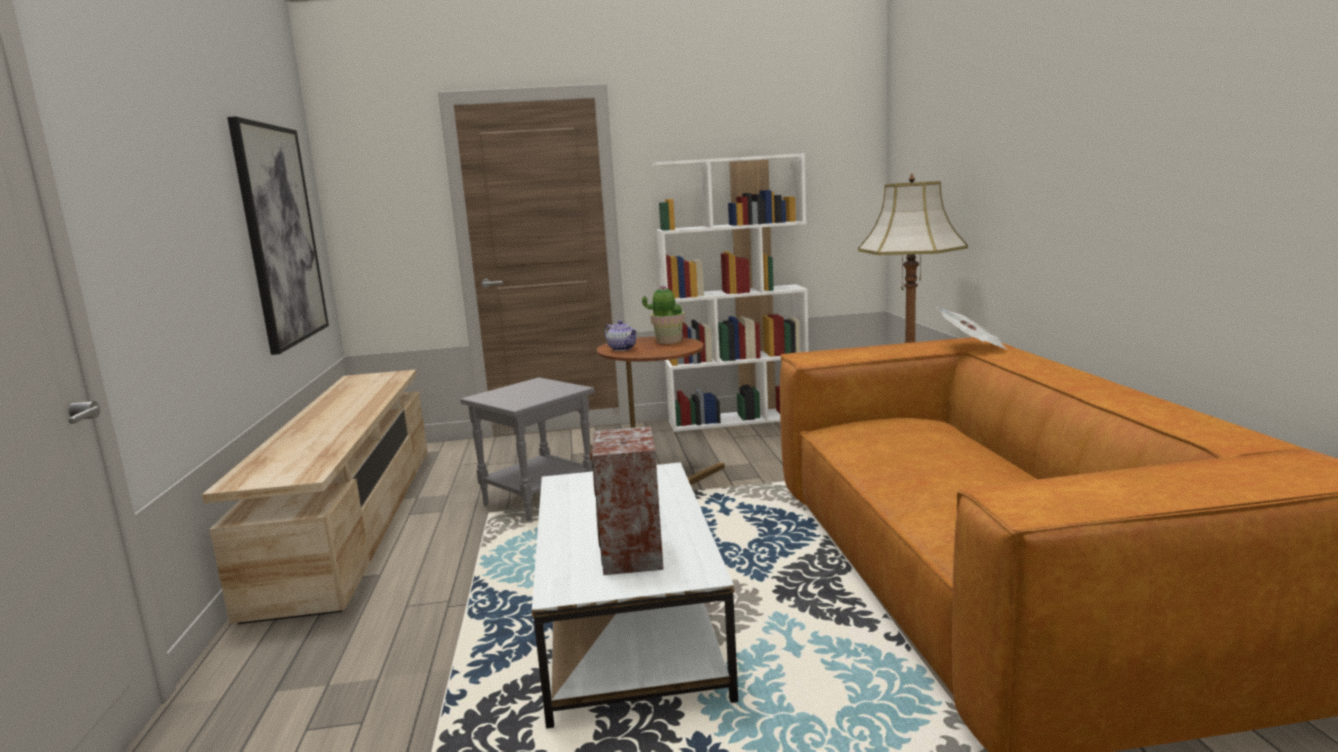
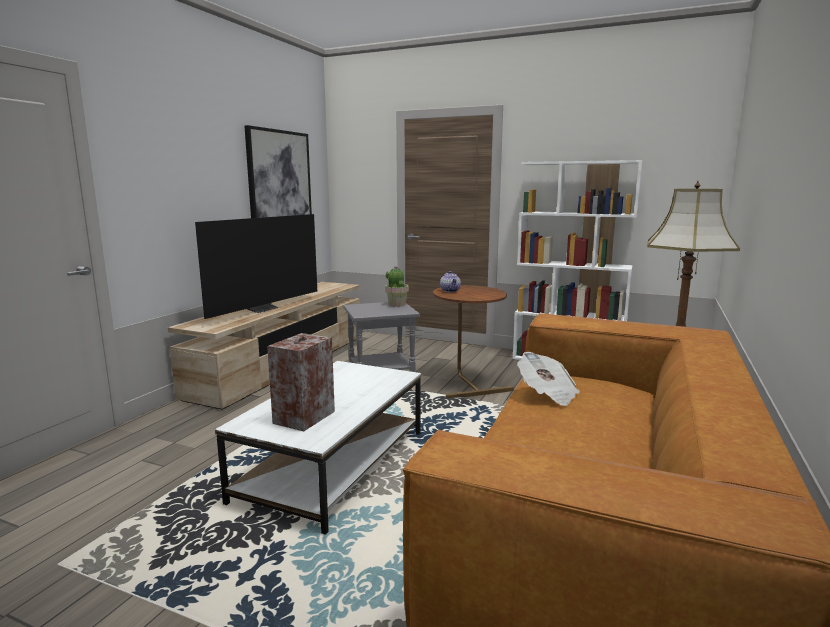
camera: 30 degrees right, 0 degrees up
potted plant [642,285,685,344] -> potted plant moved to [385,266,409,307]
newspaper [936,307,1007,349] -> newspaper moved to [517,352,580,406]
none -> television [195,214,317,319]

